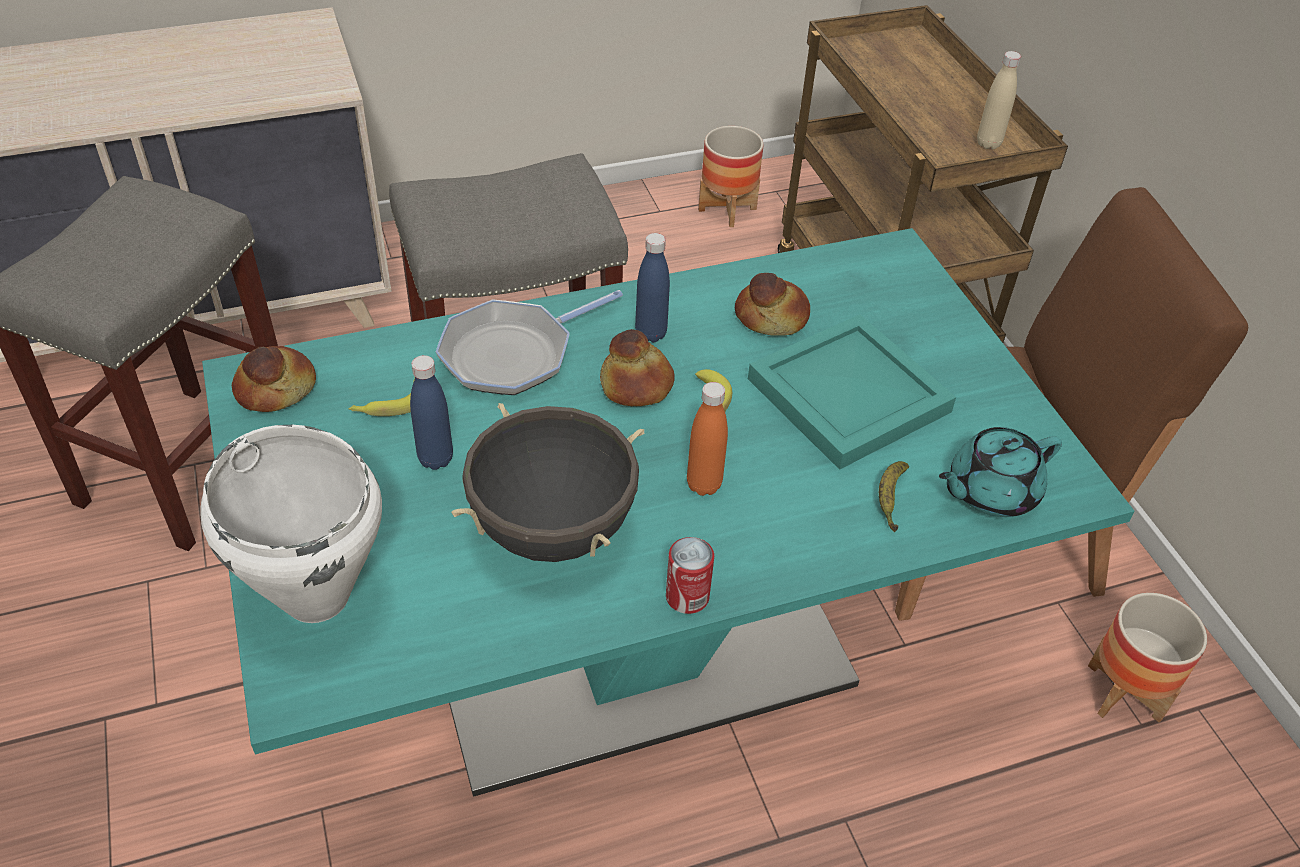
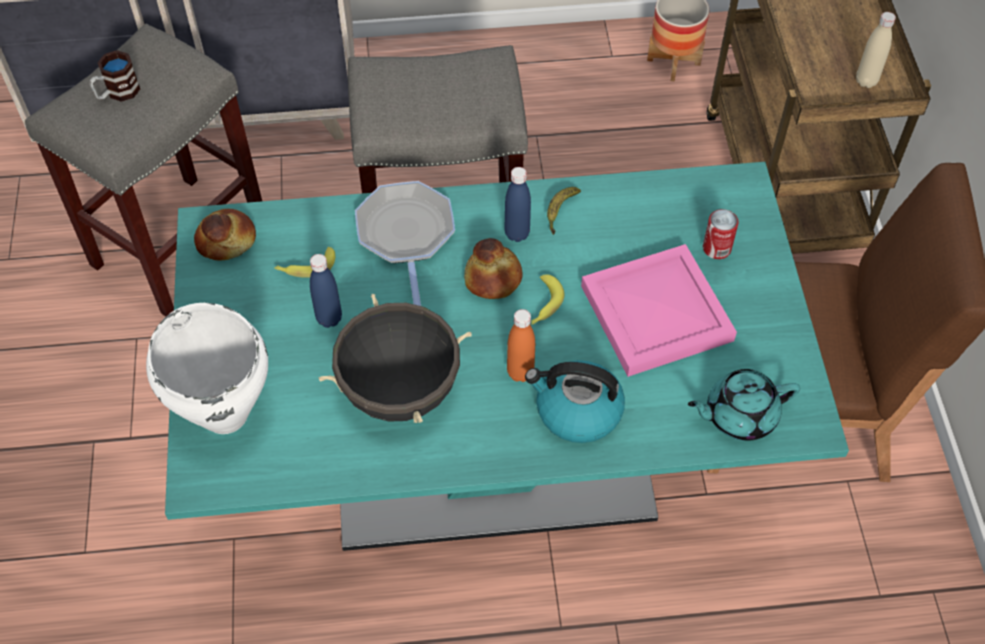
camera: 15 degrees right, 10 degrees up
frying pan [436,290,623,395] -> frying pan turned 105 degrees clockwise [355,181,455,306]
can [666,537,714,614] -> can moved to [703,209,739,259]
bread [735,273,810,336] -> none
turquoise tray [748,315,956,470] -> pink tray [581,244,737,377]
banana [879,461,909,532] -> banana moved to [547,187,581,235]
planter [1088,593,1207,722] -> none
none -> mug [90,50,140,102]
none -> kettle [525,360,625,443]

